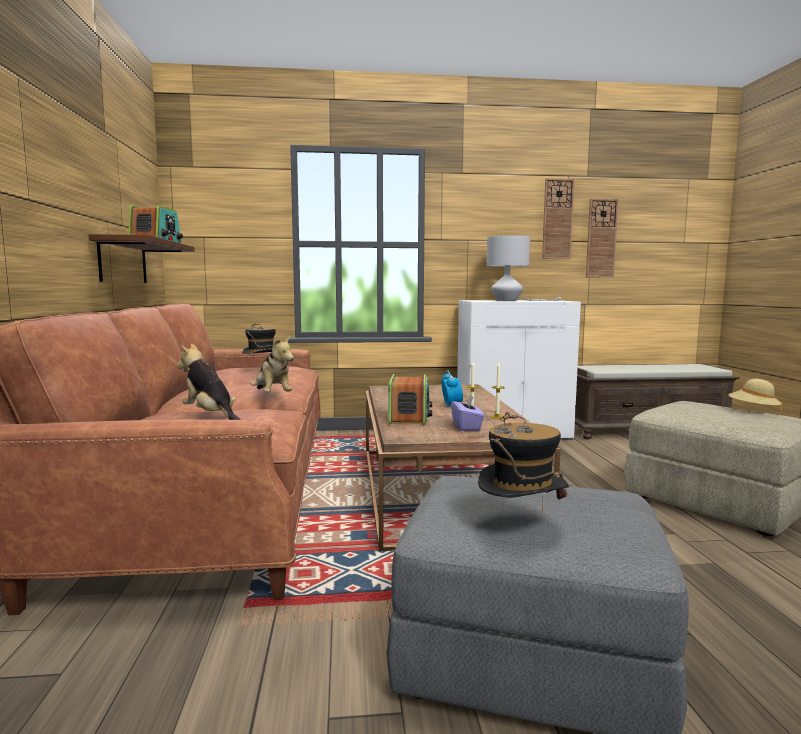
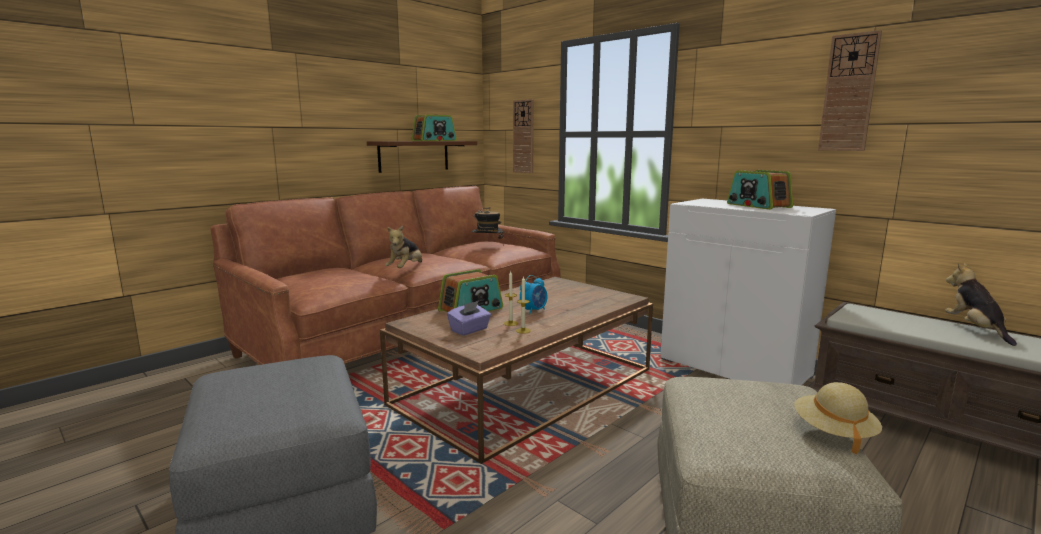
camera: 50 degrees right, 5 degrees up
plush toy [177,344,241,420] -> plush toy moved to [945,263,1017,346]
hat [478,412,569,513] -> none
white table lamp [487,235,561,301] -> radio [727,170,793,210]
wall clock [586,198,619,278] -> wall clock moved to [513,99,534,173]

